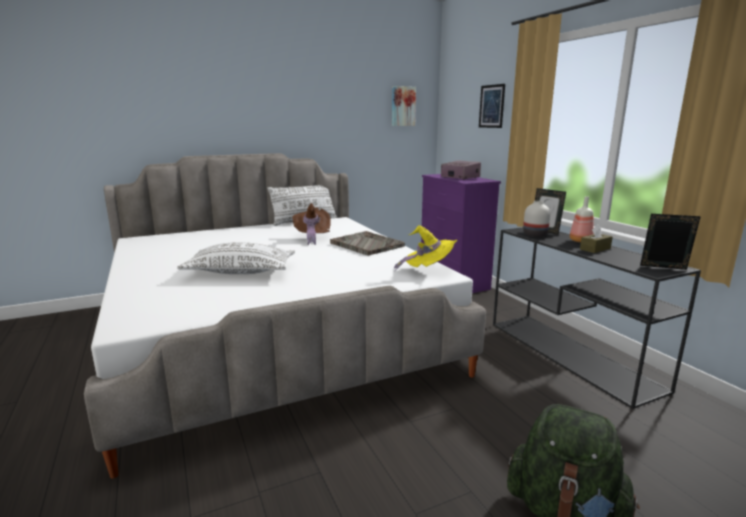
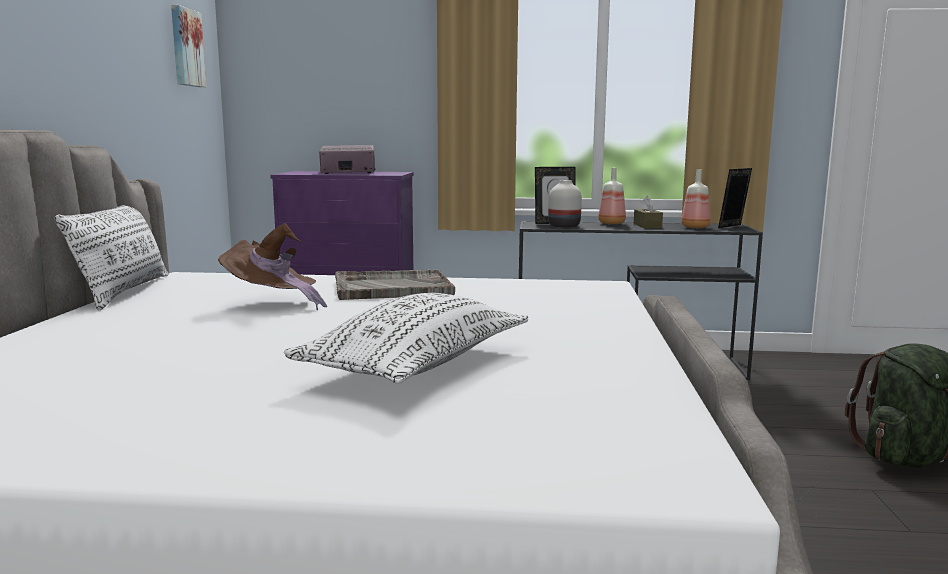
camera: 60 degrees left, 5 degrees down
yellow hat [394,225,457,272] -> none
picture [479,84,505,128] -> none
none -> bottle [681,170,711,228]

